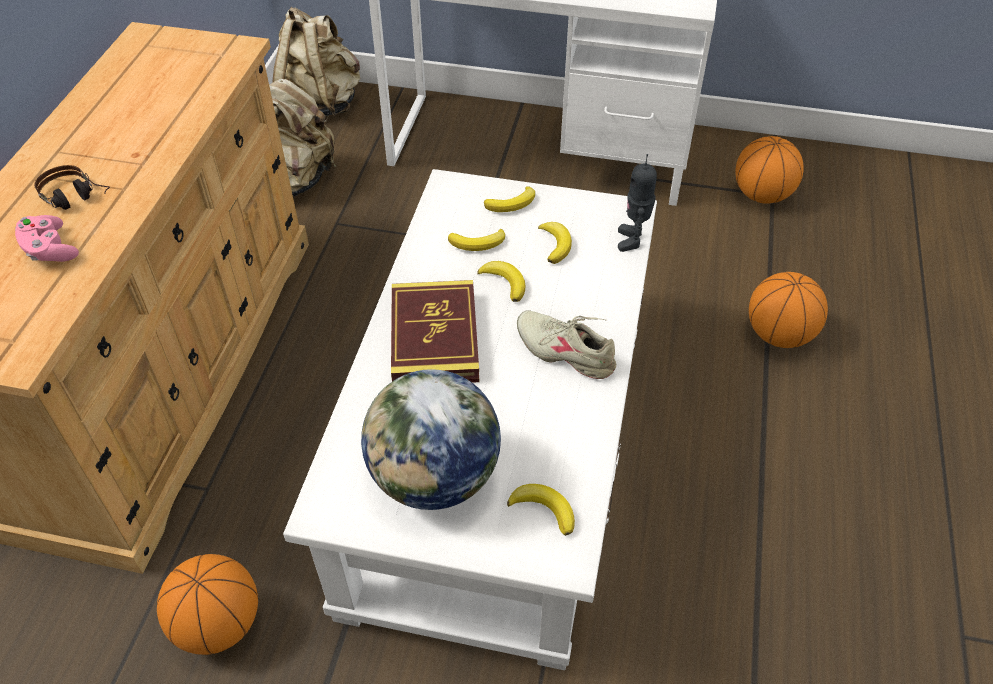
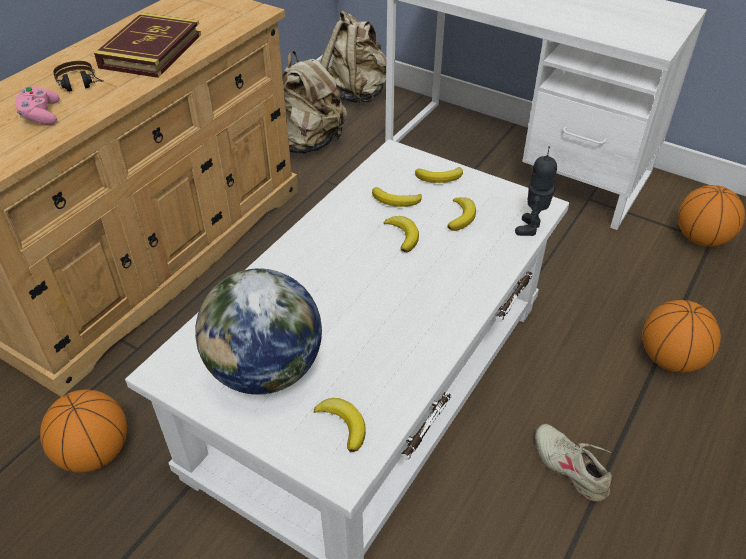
camera: 20 degrees right, 5 degrees down
book [391,280,479,383] -> book moved to [94,13,201,78]
beige shoe [517,310,616,379] -> beige shoe moved to [535,424,612,502]

